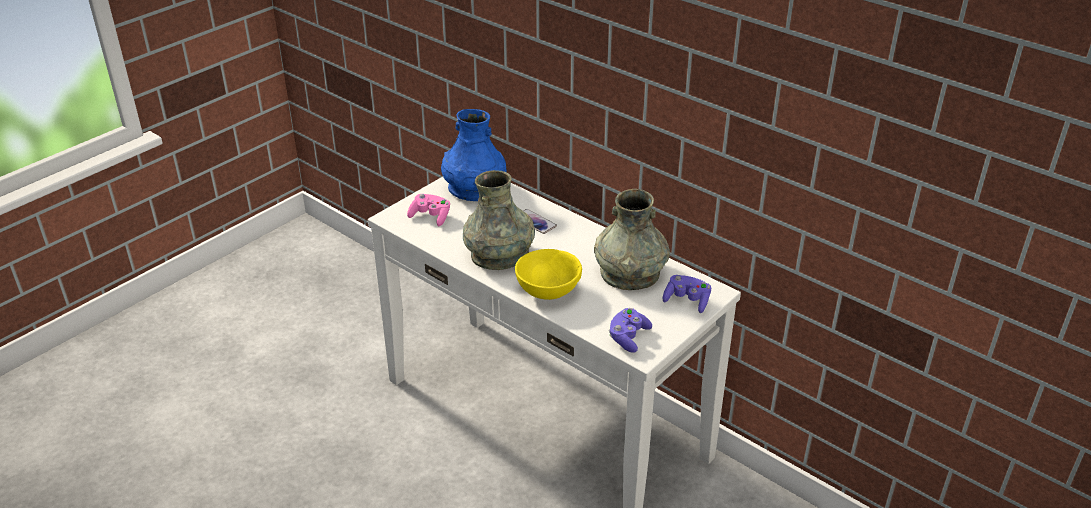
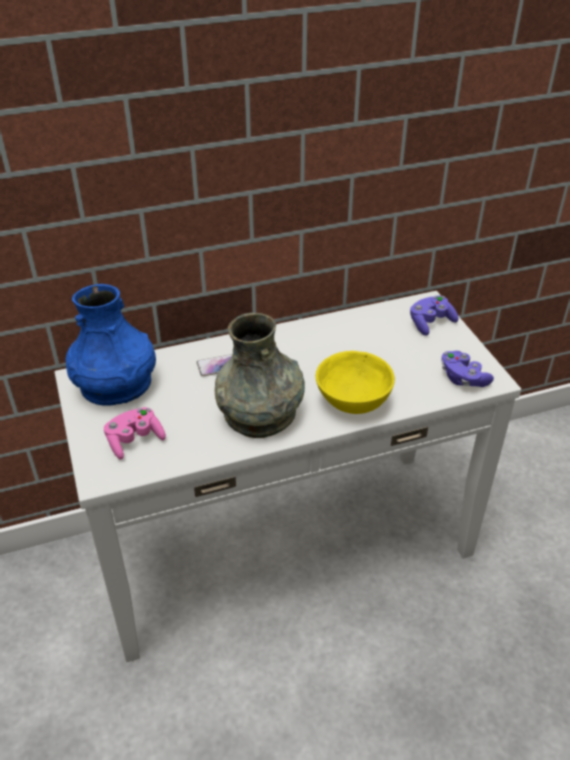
camera: 60 degrees left, 5 degrees up
grey vase [594,189,670,290] -> none

